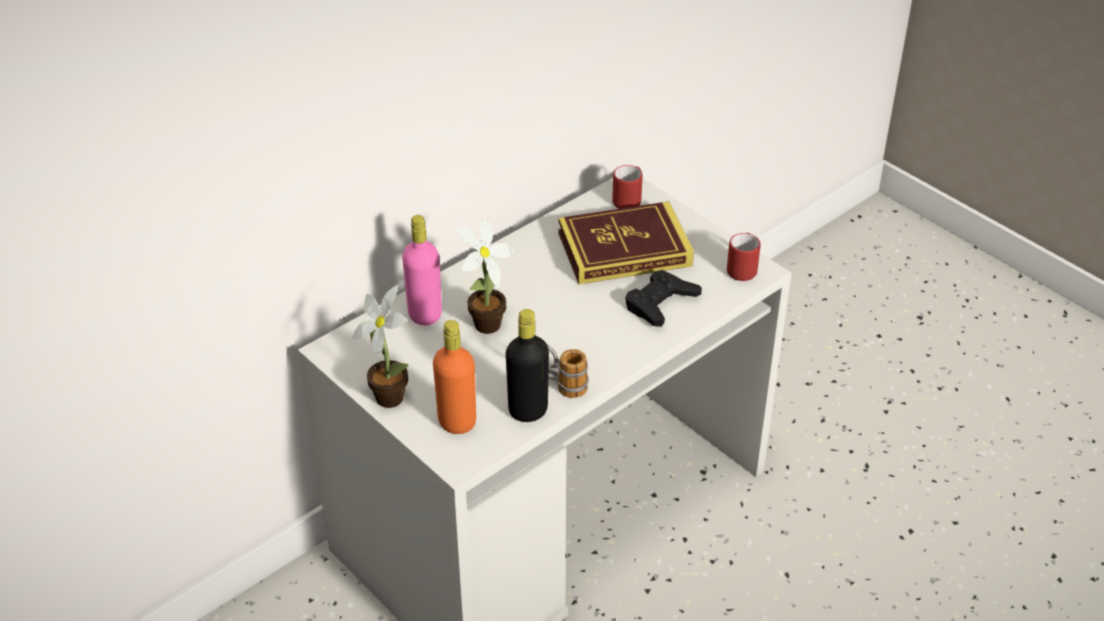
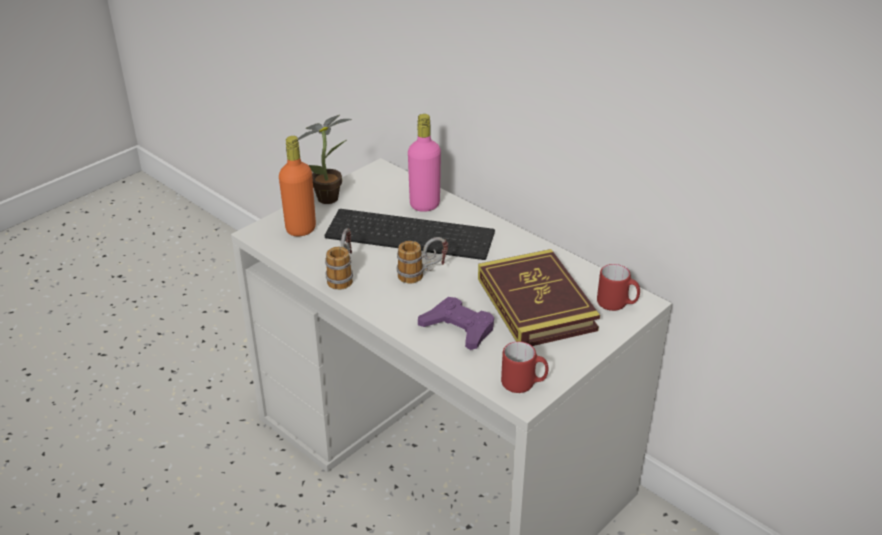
camera: 85 degrees right, 5 degrees down
potted plant [456,216,514,334] -> keyboard [325,209,495,260]
black bottle [506,309,549,422] -> none
black game controller [625,270,702,327] -> purple game controller [418,297,494,350]
none -> mug [397,237,448,284]

